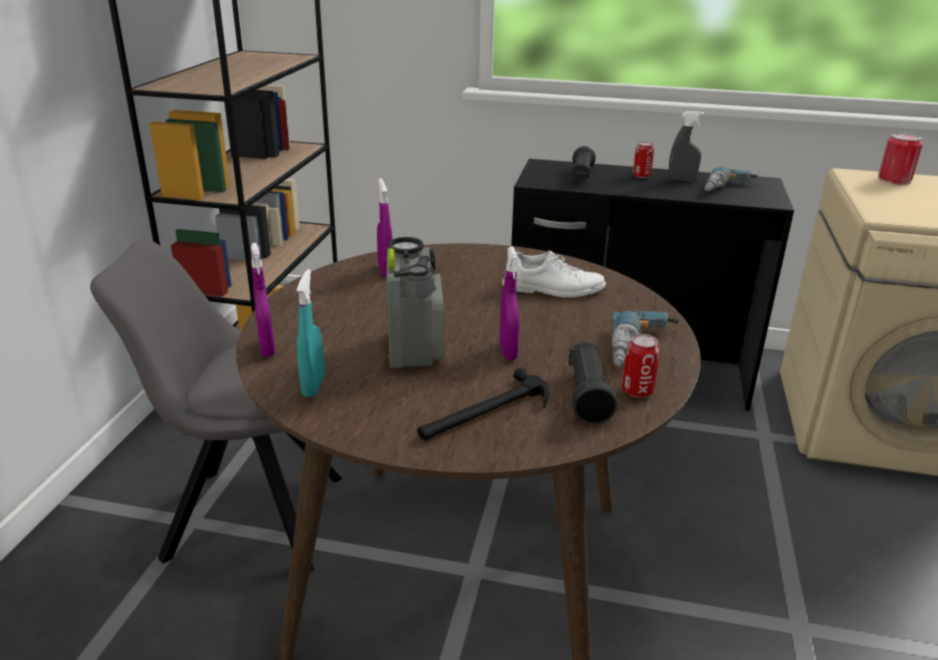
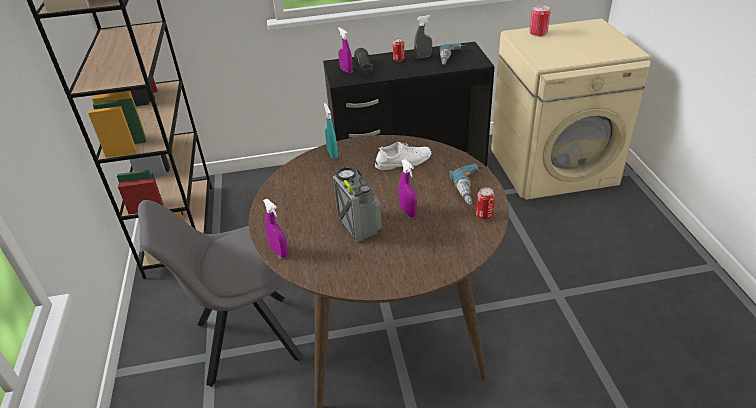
camera: 20 degrees left, 10 degrees up
turquoise spray bottle [296,269,324,397] -> turquoise spray bottle moved to [324,103,338,159]
purple spray bottle [377,178,392,277] -> purple spray bottle moved to [338,27,353,73]
hammer [417,368,549,440] -> none
black flashlight [568,342,618,424] -> none

